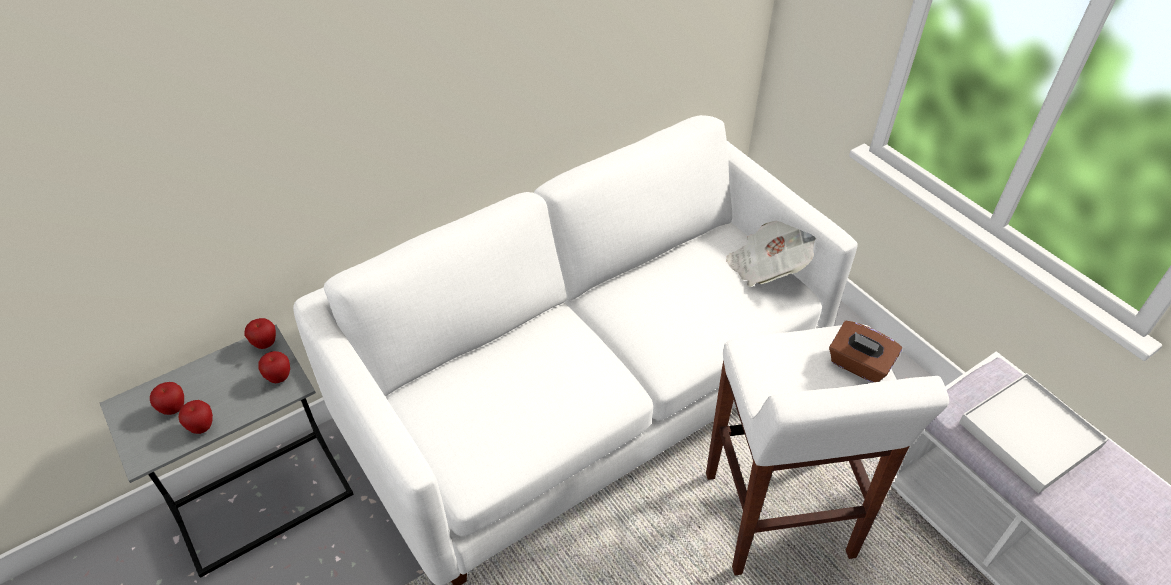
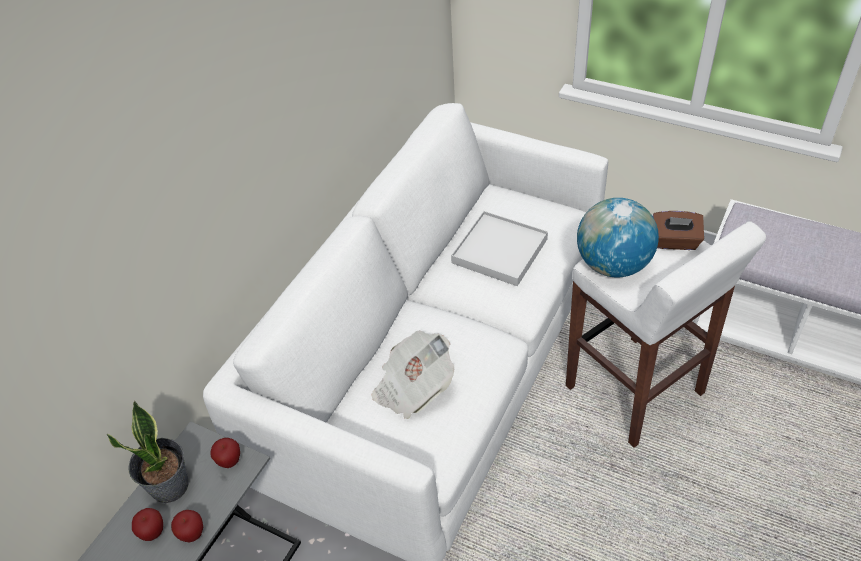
camera: 25 degrees left, 0 degrees up
apple [245,318,276,349] -> none
newspaper [726,221,817,287] -> newspaper moved to [371,330,454,419]
white tray [959,373,1108,494] -> white tray moved to [451,211,548,286]
none -> potted plant [106,401,188,503]
none -> globe [577,198,659,277]

